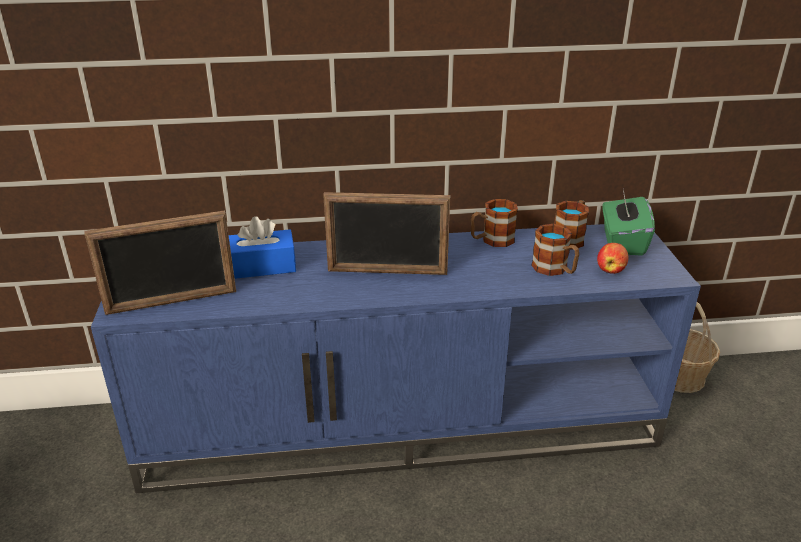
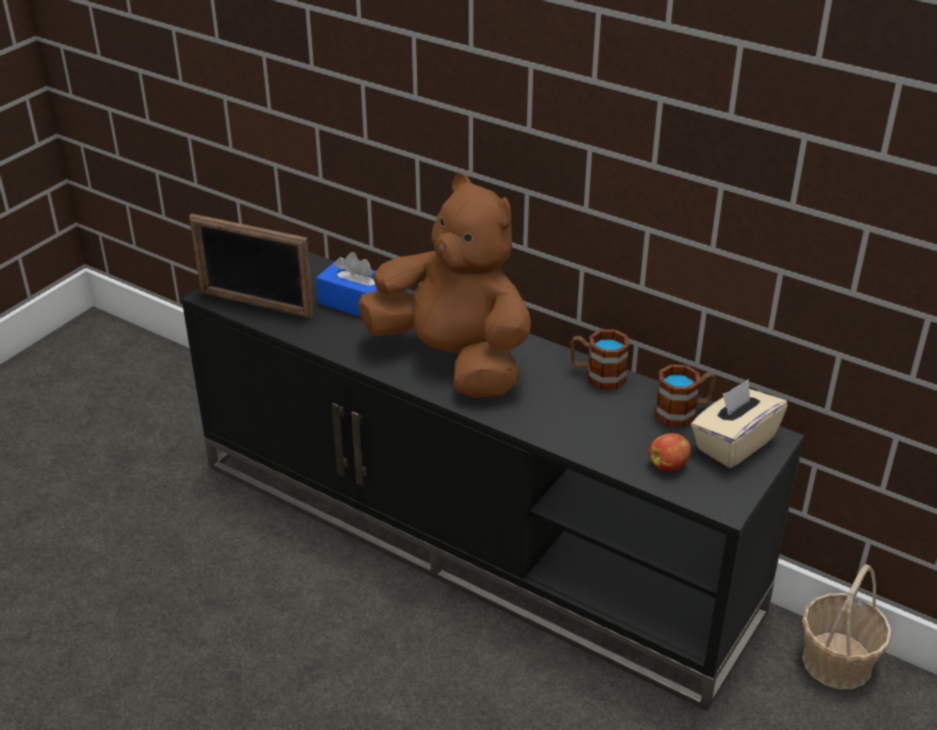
camera: 40 degrees right, 5 degrees up
blue tv stand [91,224,701,493] -> black tv stand [182,252,804,711]
picture frame [323,192,450,275] -> brown plush toy [358,173,531,398]
mug [532,224,579,276] -> none
green tissue box [602,190,655,256] -> beige tissue box [691,379,788,468]

